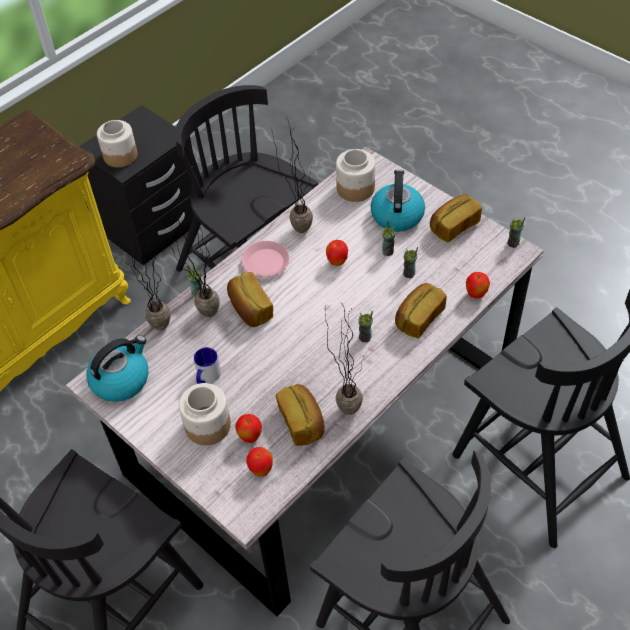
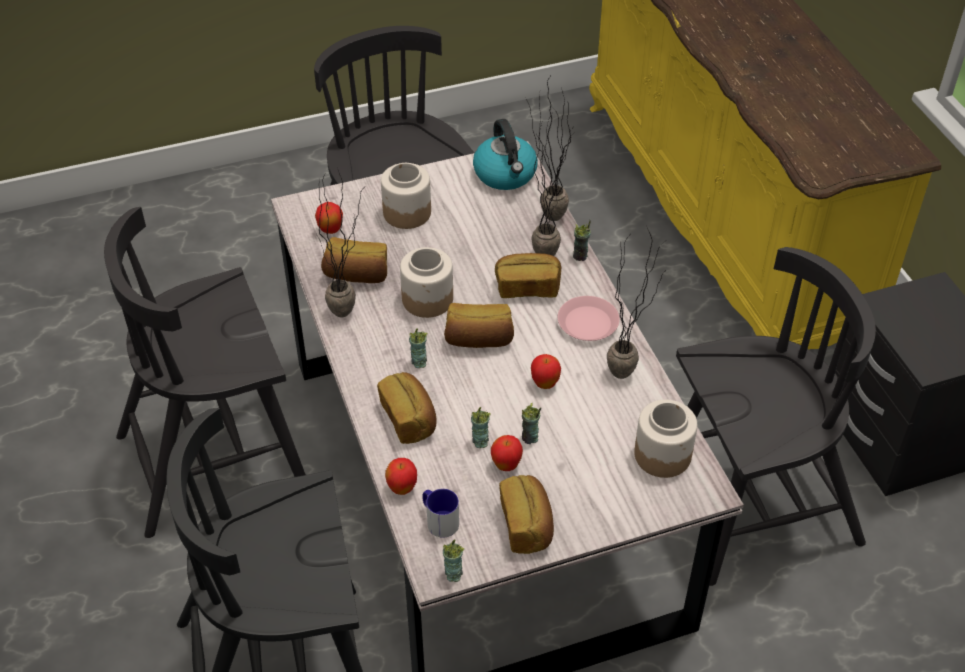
camera: 115 degrees right, 5 degrees down
jar [97,120,138,168] -> jar moved to [400,247,453,318]
mug [194,347,221,384] -> mug moved to [422,489,459,538]
apple [235,414,262,443] -> apple moved to [491,435,523,471]
kettle [371,169,425,232] -> none
none -> bread [444,303,514,348]

